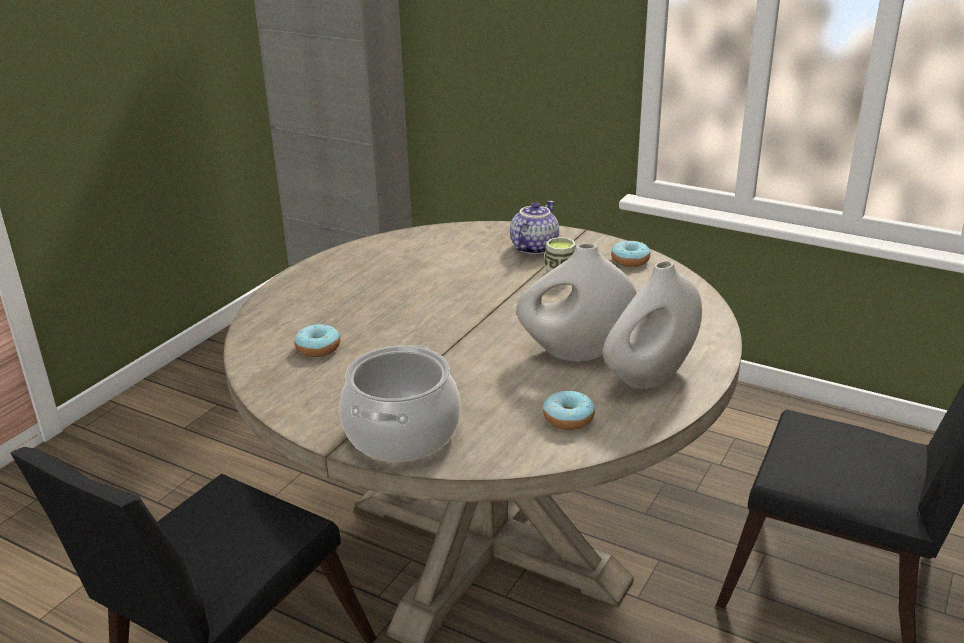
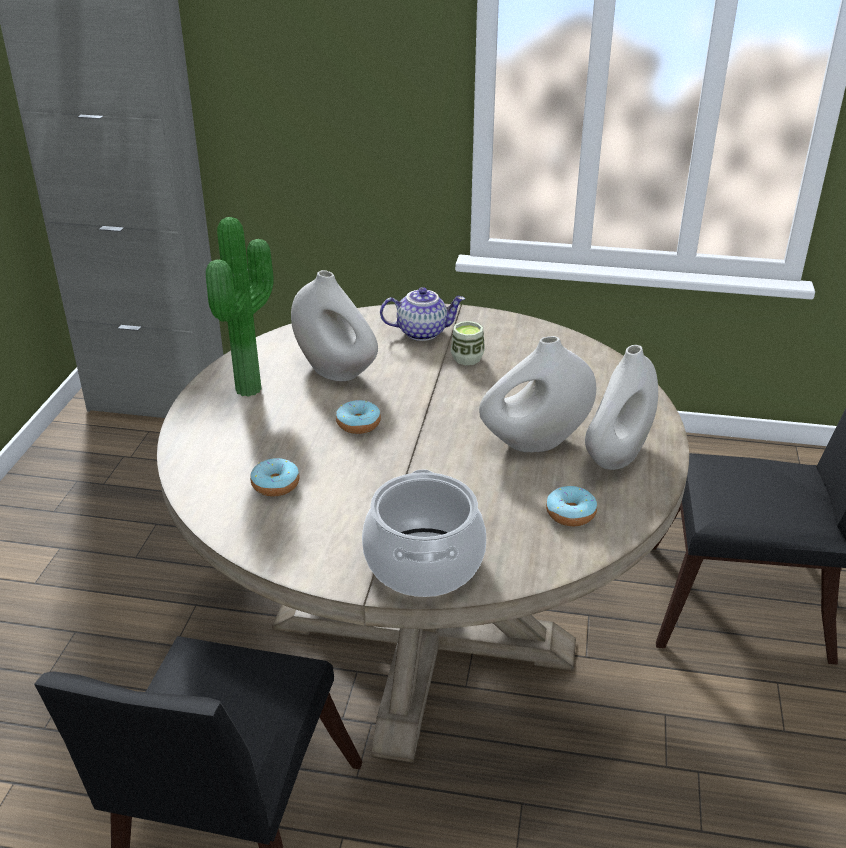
camera: 20 degrees left, 5 degrees up
teapot [510,201,559,254] -> teapot turned 75 degrees clockwise [380,287,465,341]
donut [611,241,650,267] -> donut moved to [336,400,381,434]
none -> potted plant [206,217,274,397]
none -> white vase [291,270,378,381]

